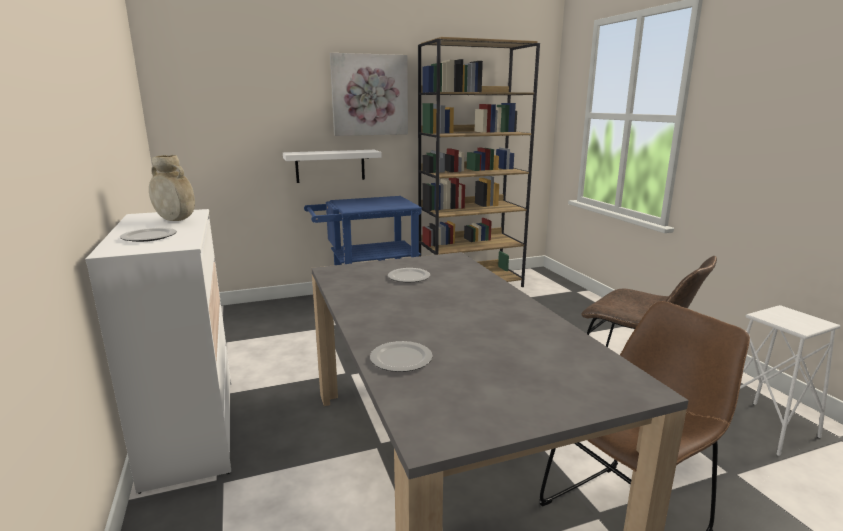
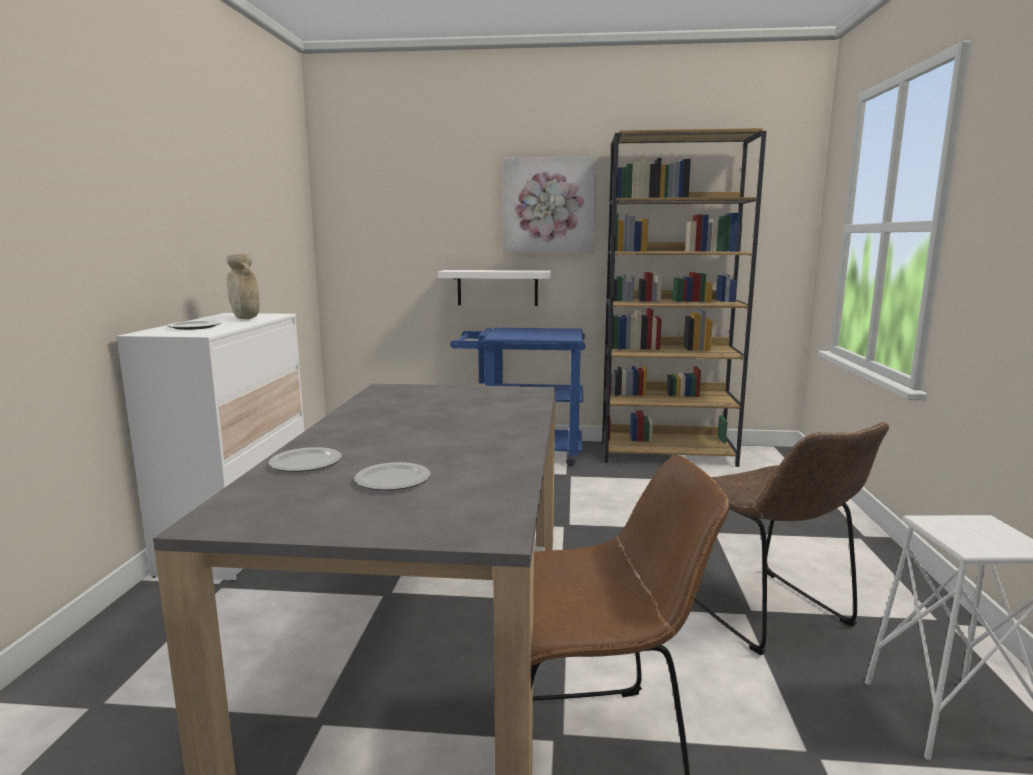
camera: 25 degrees right, 5 degrees down
plate [388,268,430,282] -> plate moved to [354,462,431,490]

